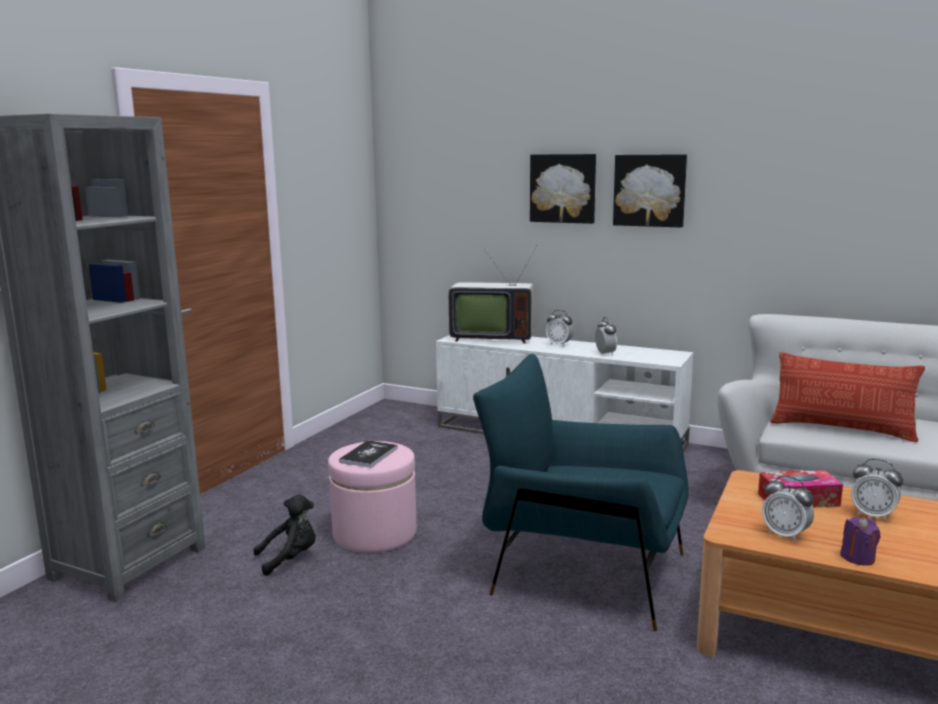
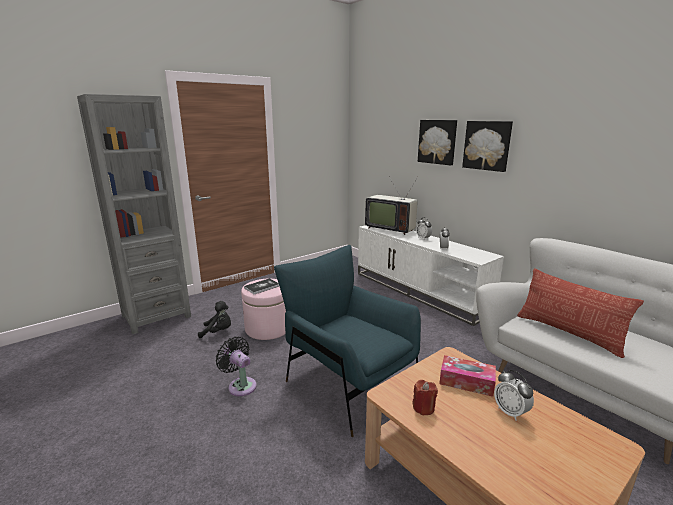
camera: 25 degrees right, 5 degrees up
alarm clock [762,475,814,542] -> red candle [412,380,438,415]
purple candle [840,517,880,565] -> none
none -> black fan [216,337,257,396]

